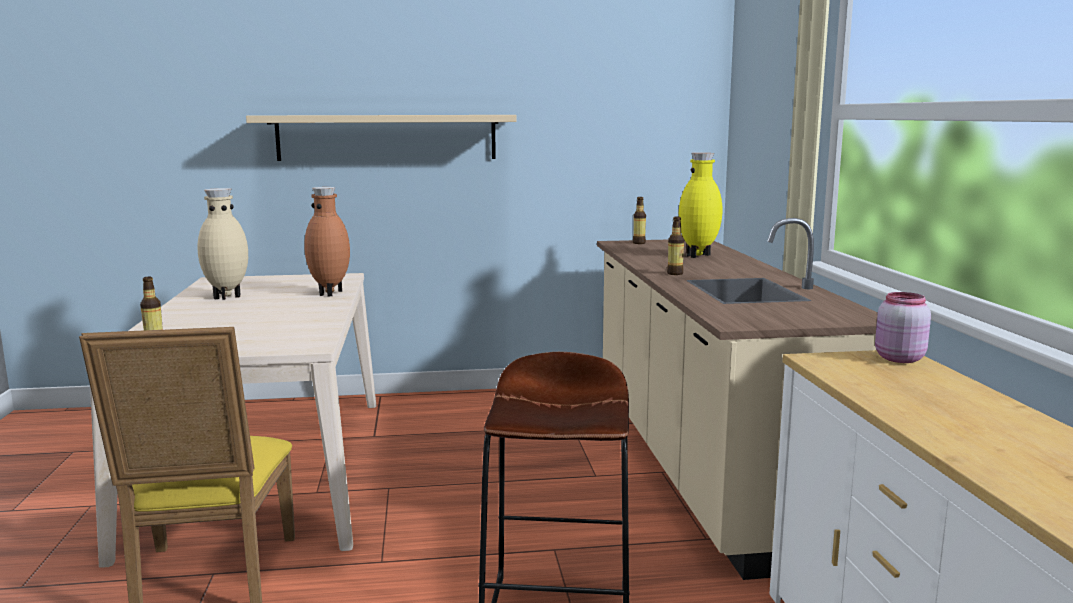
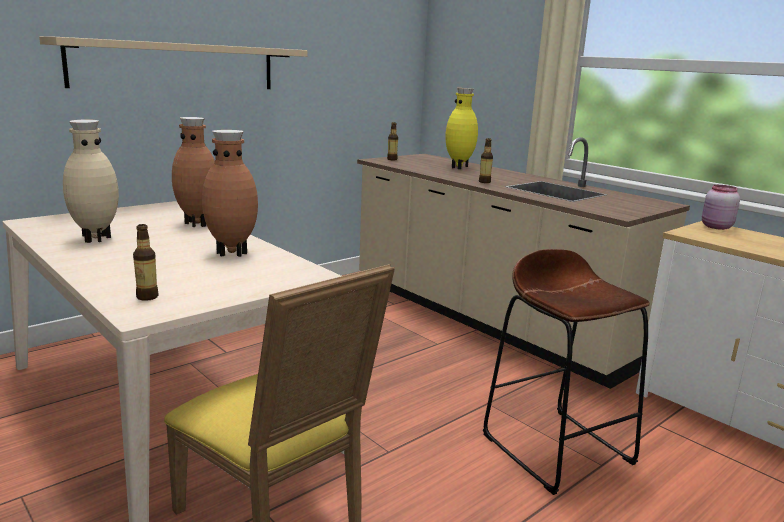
camera: 35 degrees left, 5 degrees up
none -> brown vase [202,130,258,257]

